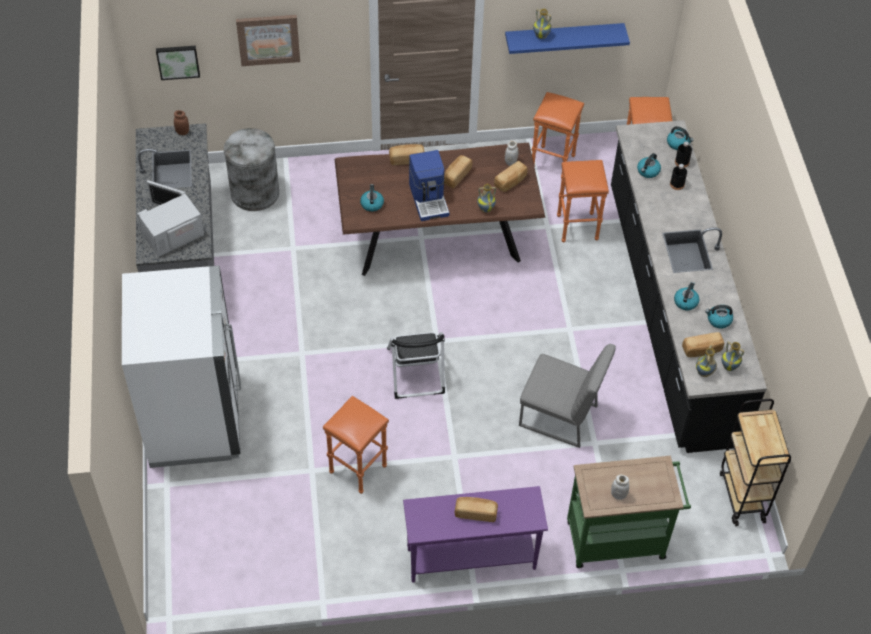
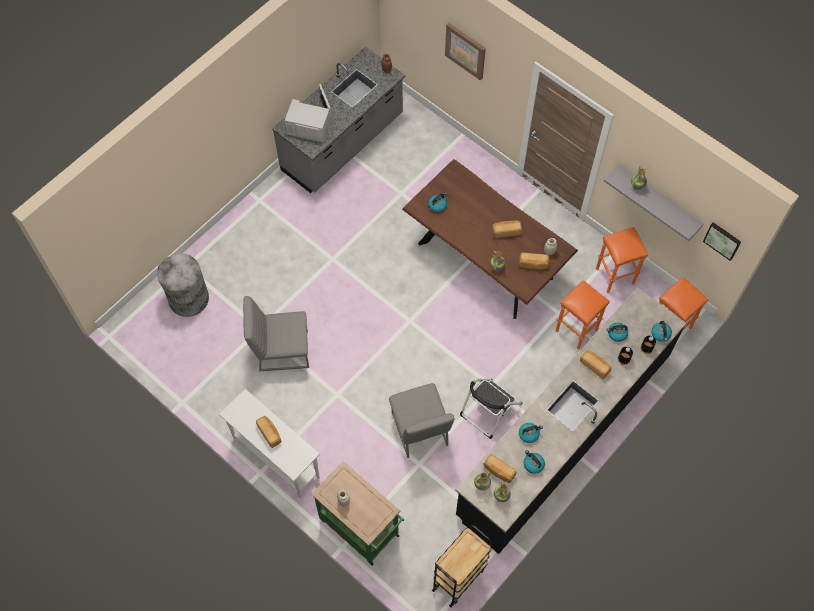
camera: 50 degrees right, 10 degrees up
white fridge [122,266,241,468] -> none
picture [156,46,200,80] -> picture moved to [703,222,741,261]
grey trash can [224,128,279,211] -> grey trash can moved to [157,253,209,317]
orange stool [323,396,389,494] -> grey chair [243,296,309,371]
step ladder [387,332,445,399] -> step ladder moved to [460,378,523,439]
bread [389,144,425,165] -> bread moved to [580,350,612,379]
purple console table [403,486,548,583] -> white console table [219,389,320,498]
coffee machine [409,150,449,221] -> none
blue shelf [505,23,630,54] -> grey shelf [604,164,703,241]

